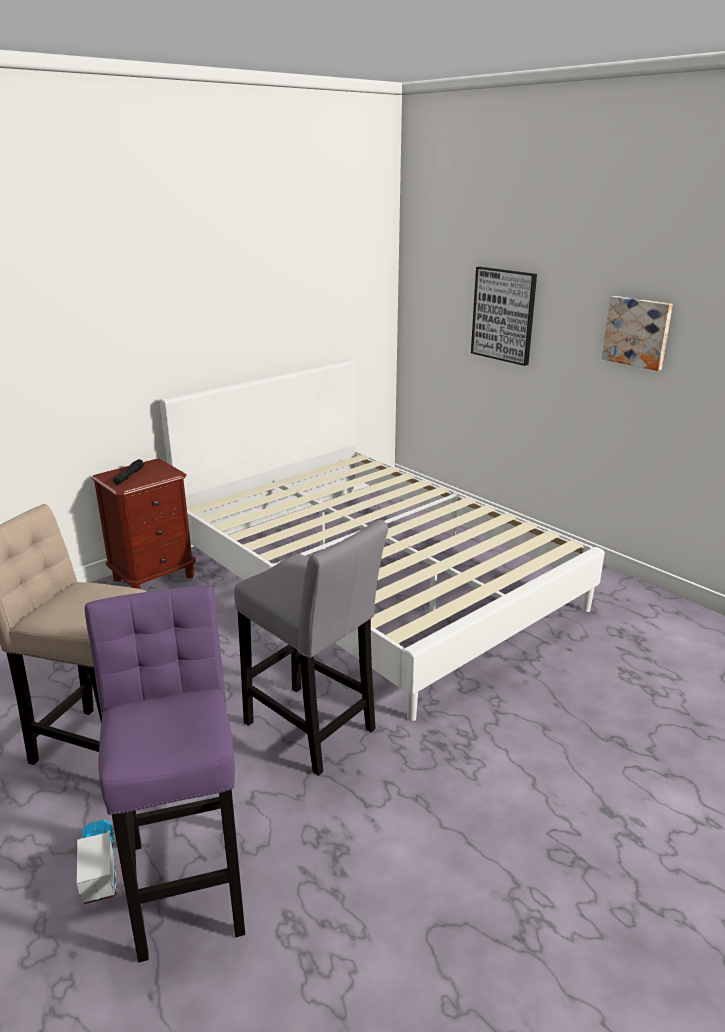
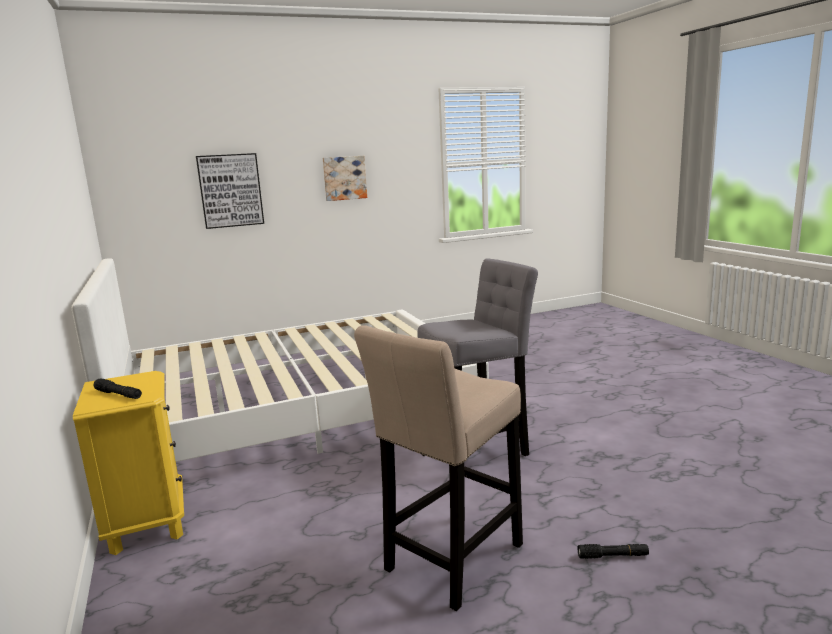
camera: 70 degrees left, 10 degrees down
toy truck [77,820,117,904] -> black flashlight [578,544,649,559]
purple stool [85,585,245,962] -> none
brown nightstand [91,458,196,589] -> yellow nightstand [73,371,184,555]

